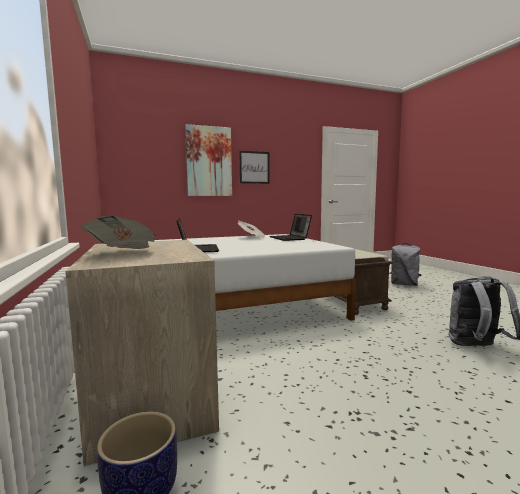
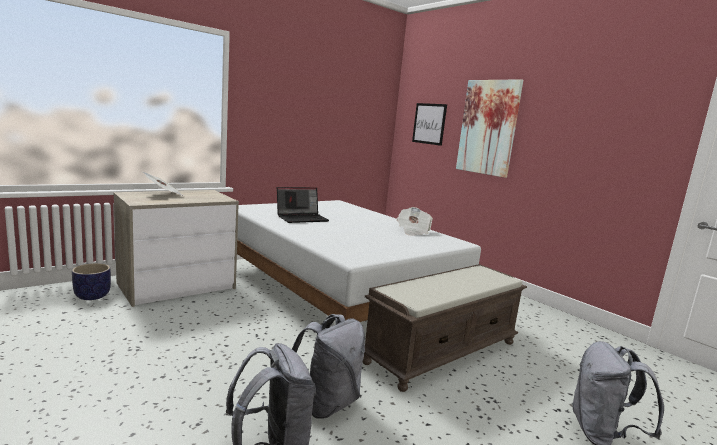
camera: 70 degrees right, 5 degrees up
picture [239,151,269,184] -> picture moved to [412,103,447,146]
laptop [270,214,312,241] -> none
none -> grey backpack [292,314,365,419]

